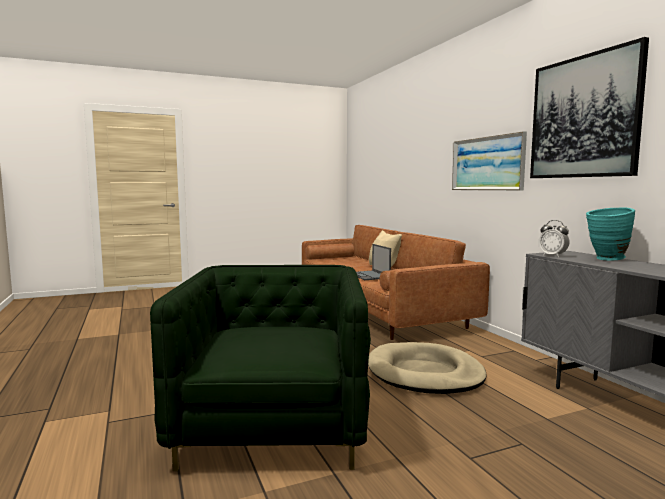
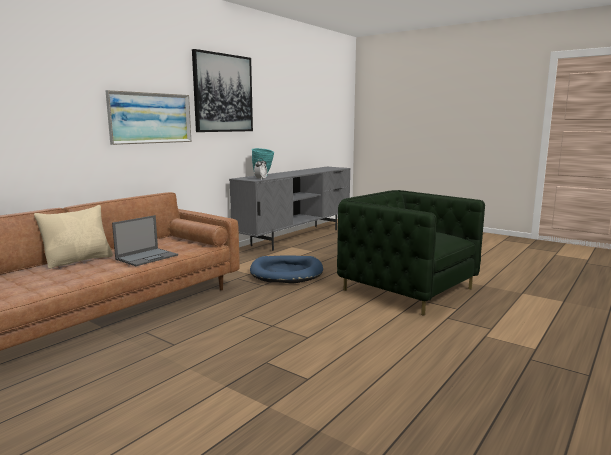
camera: 120 degrees left, 5 degrees up
green armchair [150,265,371,471] -> green armchair turned 75 degrees clockwise [337,190,485,316]
beige dog bed [368,342,487,394] -> blue dog bed [250,255,323,284]

